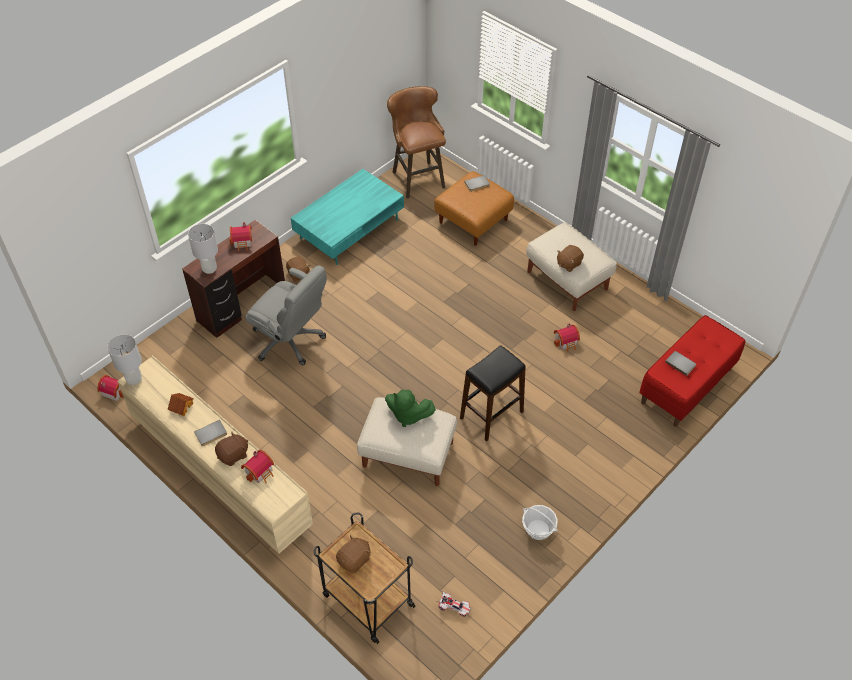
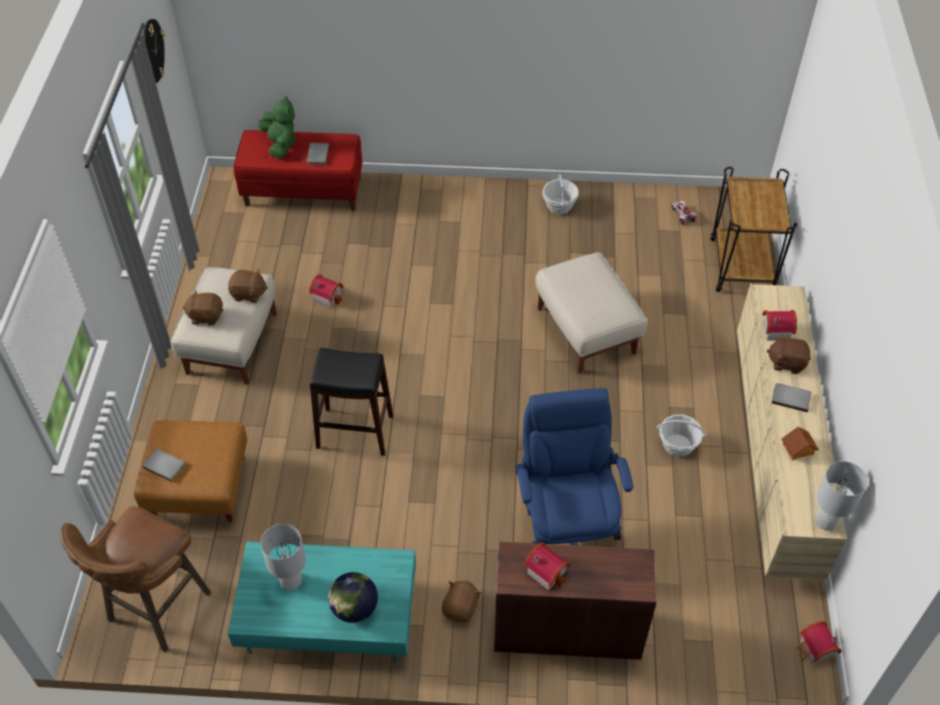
camera: 130 degrees left, 0 degrees up
grey table lamp [188,224,218,274] -> grey table lamp moved to [261,524,306,590]
grey office chair [246,265,327,365] -> blue office chair [515,388,633,545]
brown plush toy [336,535,371,573] -> brown plush toy moved to [183,290,223,326]
green plush toy [385,390,436,427] -> green plush toy moved to [259,95,296,159]
black stool [460,345,526,442] -> black stool moved to [310,348,393,456]
none -> wall clock [143,19,165,83]
none -> globe [328,572,378,623]
none -> basket [656,414,707,457]

